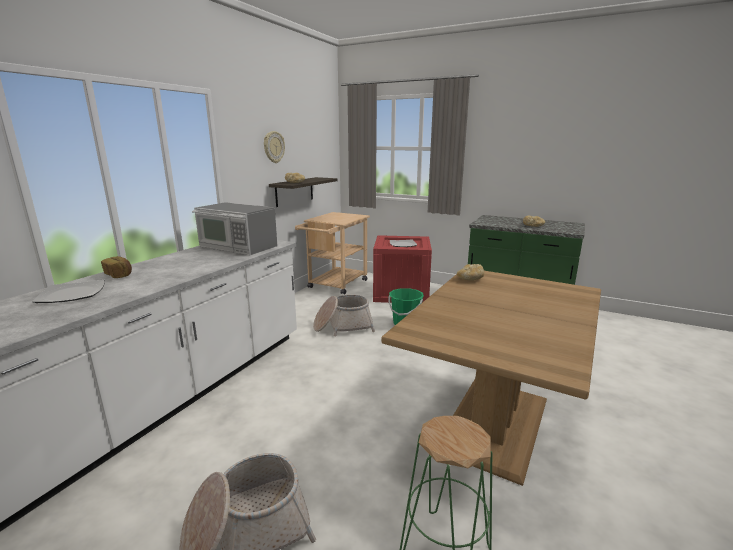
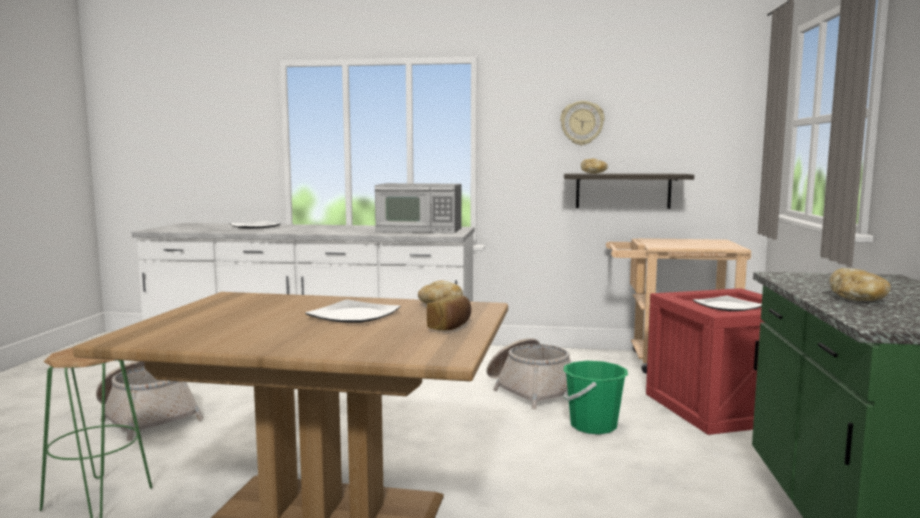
camera: 70 degrees right, 10 degrees down
bread [101,256,132,278] -> bread moved to [427,295,471,330]
microwave [192,202,277,255] -> microwave turned 90 degrees counterclockwise [375,183,462,233]
none -> plate [305,299,401,323]

